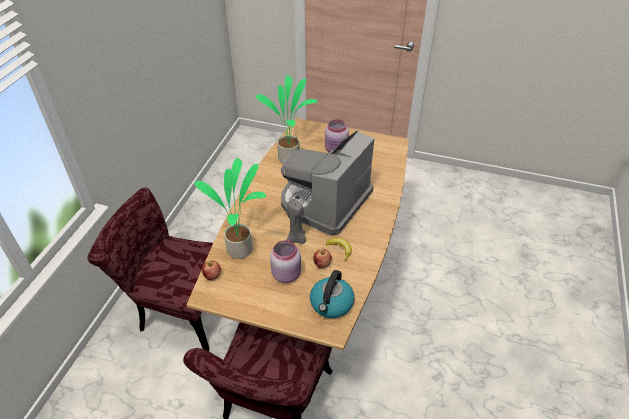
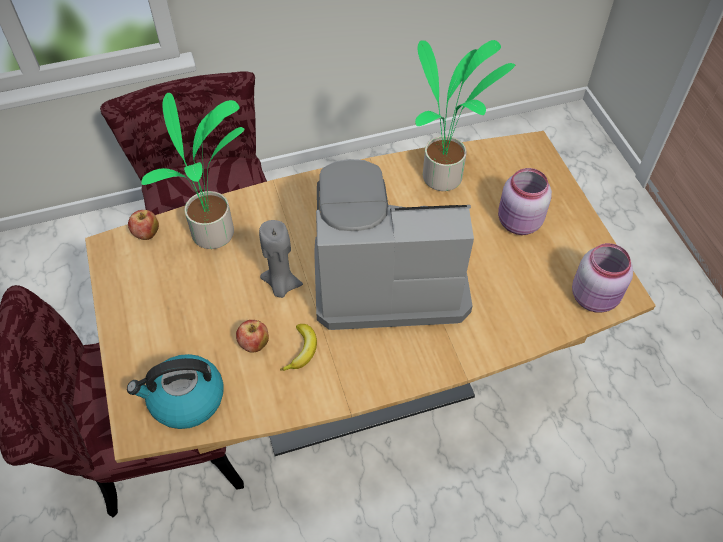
camera: 55 degrees right, 10 degrees up
pink jar [270,240,301,283] -> pink jar moved to [572,243,633,313]

